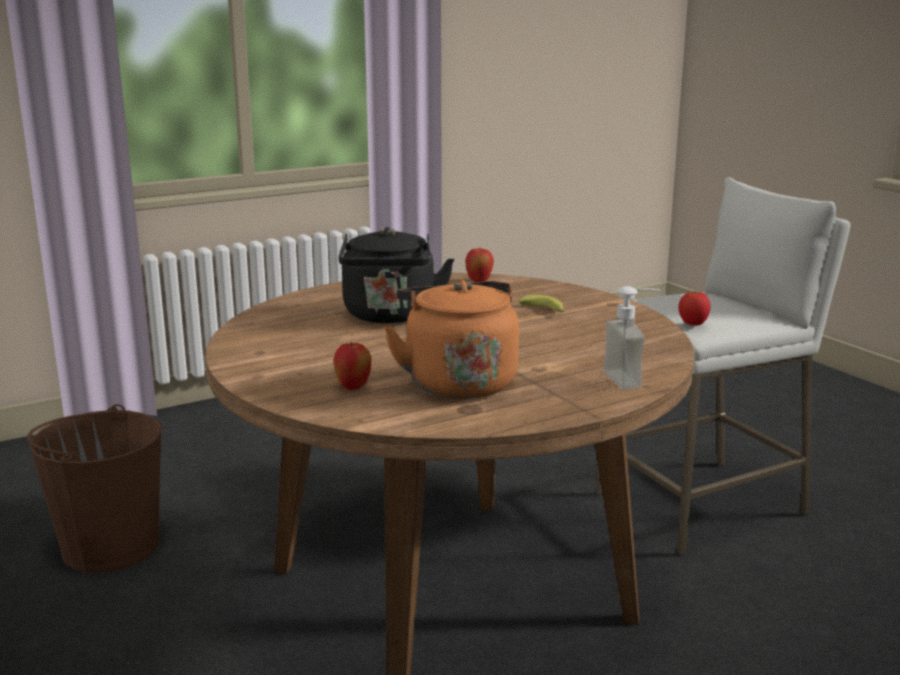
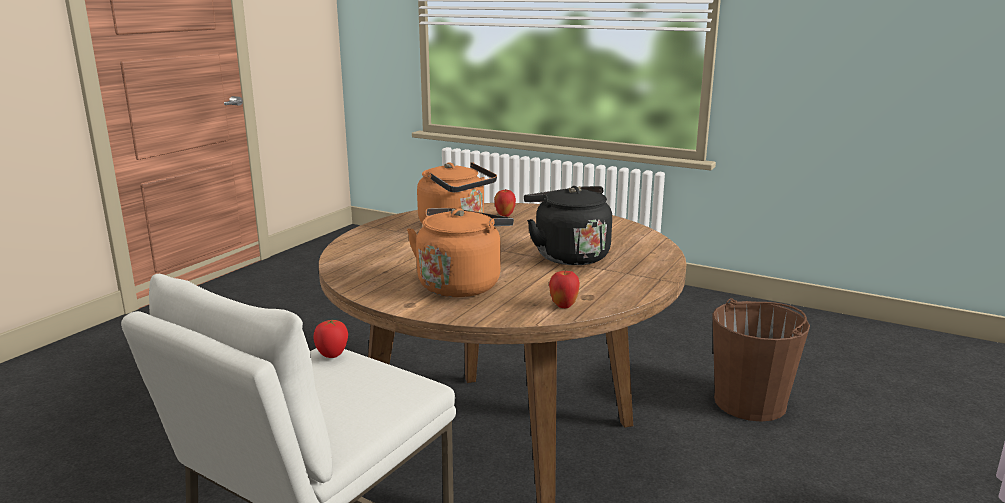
camera: 150 degrees right, 0 degrees up
banana [519,295,564,312] -> orange kettle [407,208,514,297]
soap dispenser [603,286,660,390] -> none

